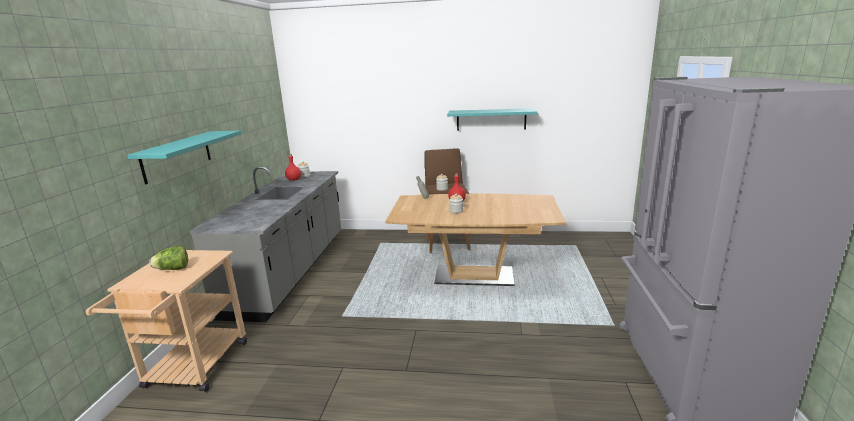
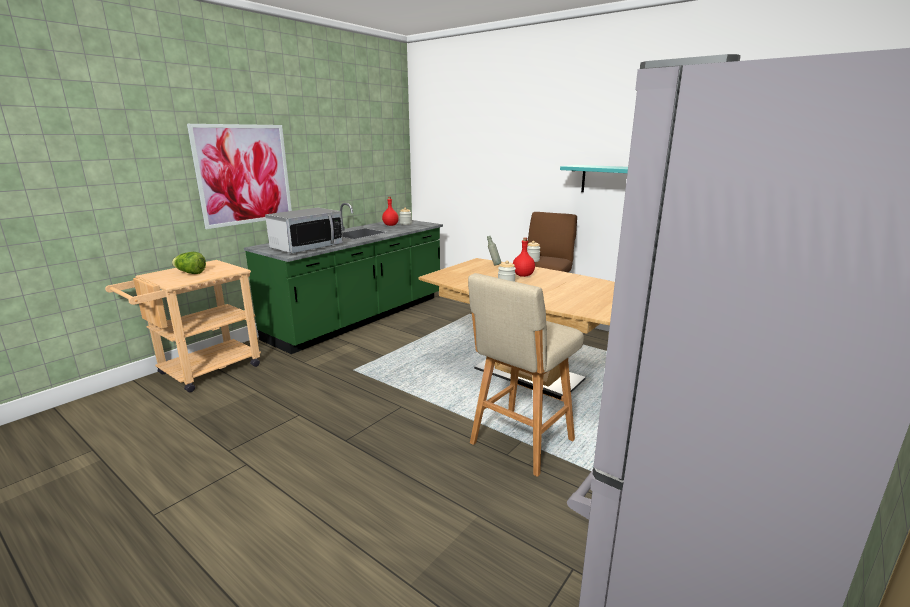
camera: 30 degrees right, 0 degrees up
turquoise shelf [127,131,241,184] -> picture [187,124,292,229]
grey counter [190,167,341,322] -> green counter [244,203,443,354]
none -> microwave [265,208,343,253]
none -> beige stool [468,273,584,477]

